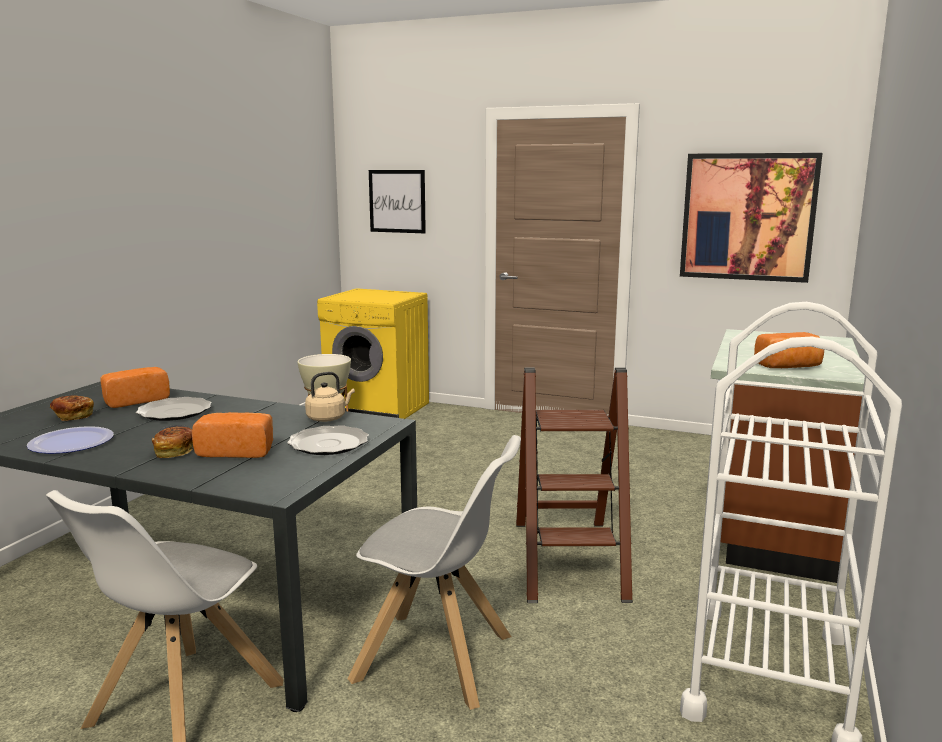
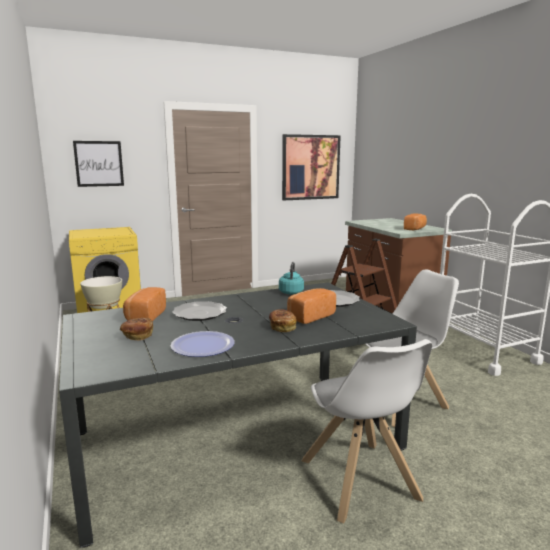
camera: 45 degrees left, 0 degrees up
beige kettle [305,372,355,422] -> turquoise kettle [279,262,304,294]

